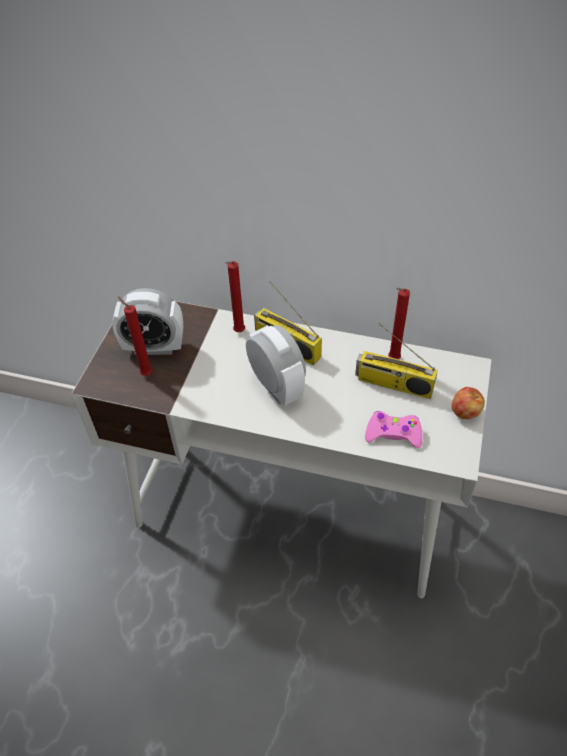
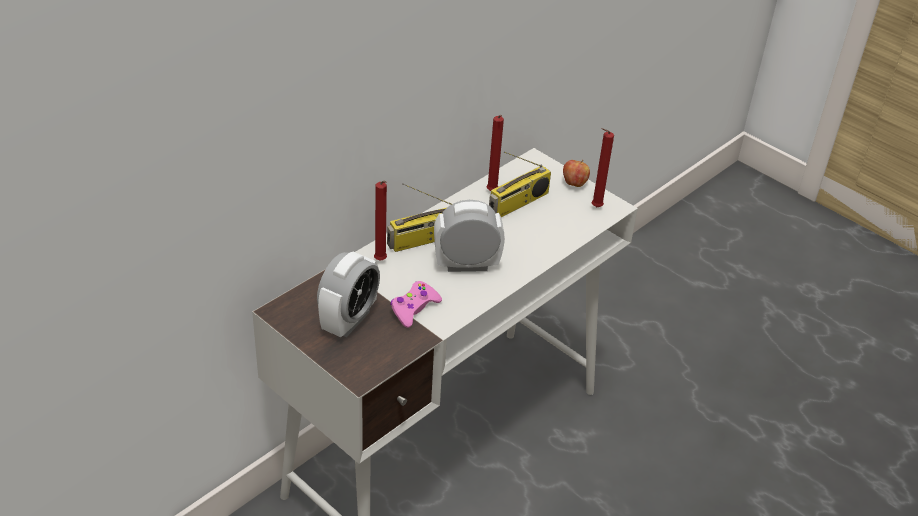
camera: 65 degrees left, 10 degrees down
red candle [118,296,153,376] -> red candle moved to [591,128,614,207]
pink game controller [365,411,422,448] -> pink game controller moved to [390,281,442,328]

